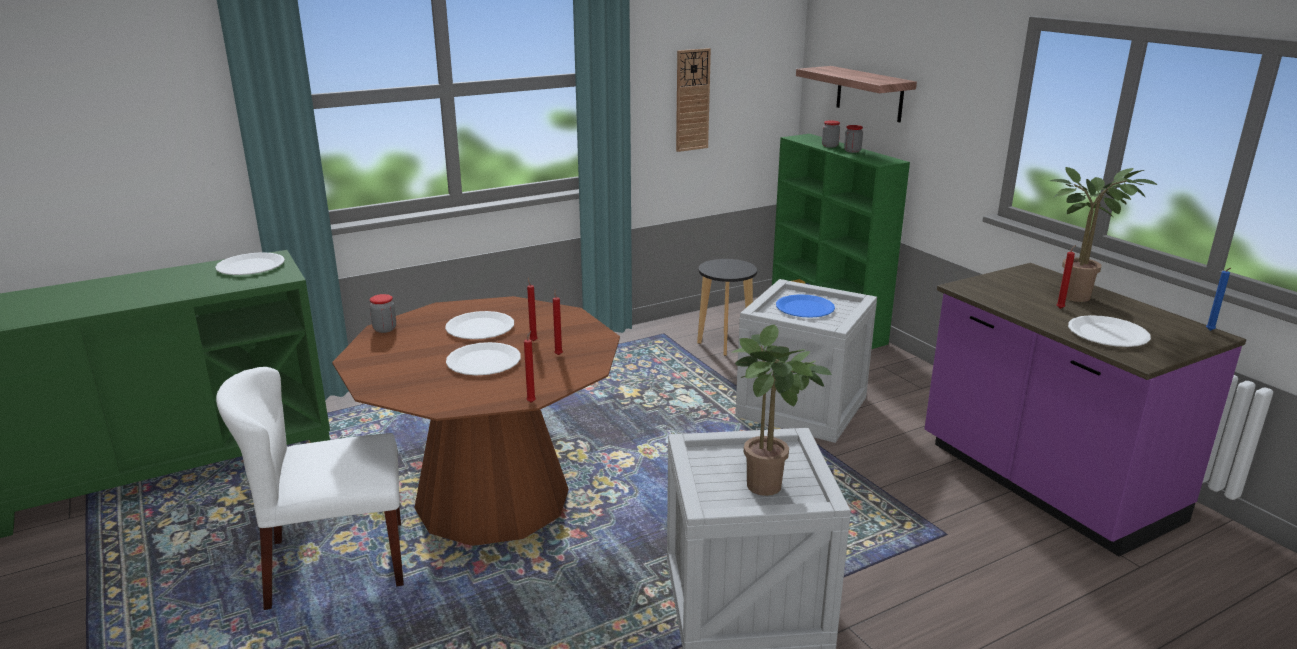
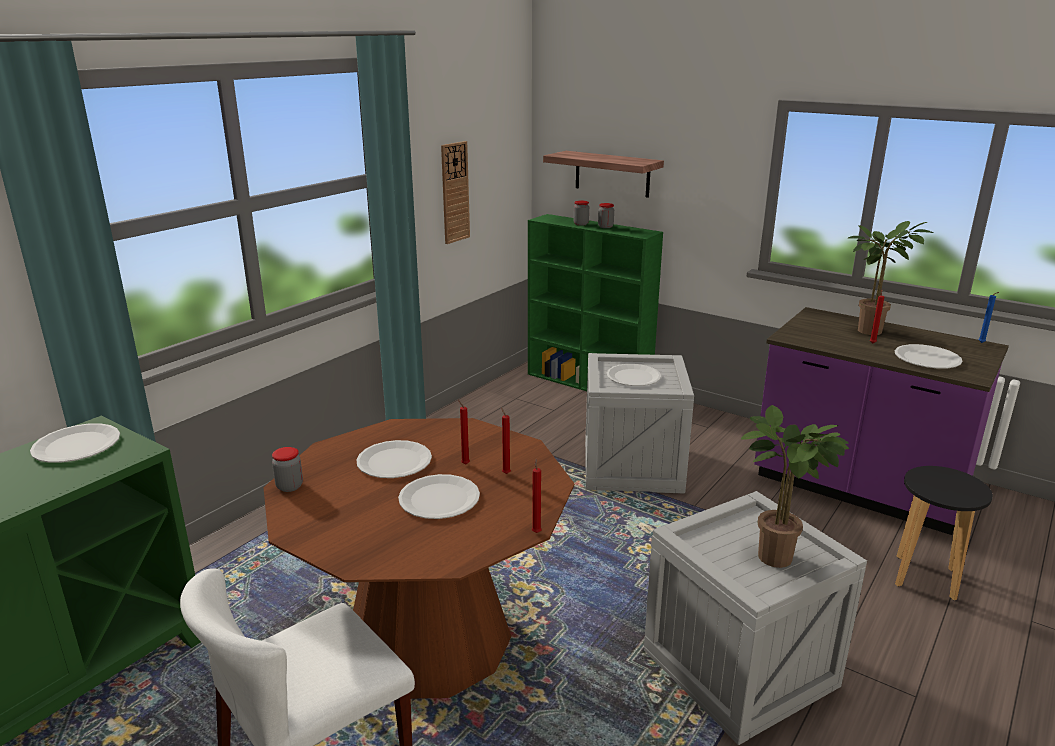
camera: 25 degrees left, 0 degrees up
black stool [697,259,757,356] -> black stool moved to [895,466,993,600]
blue plate [776,294,835,318] -> white plate [607,364,661,386]

